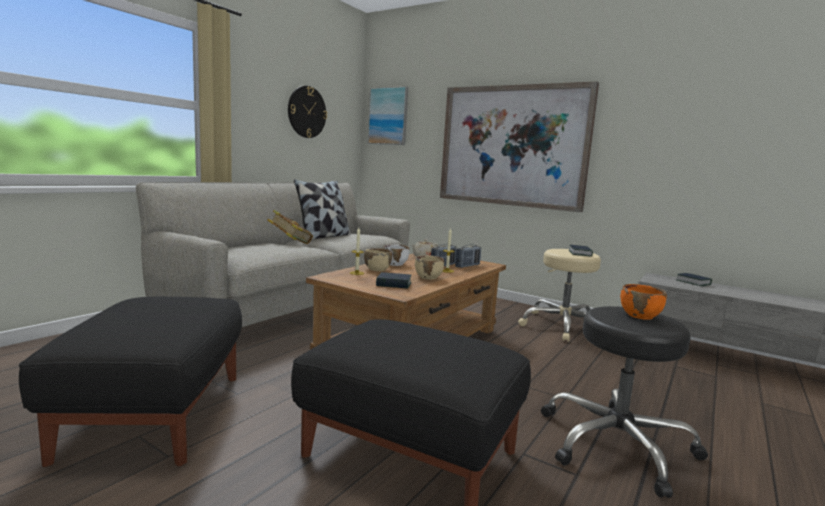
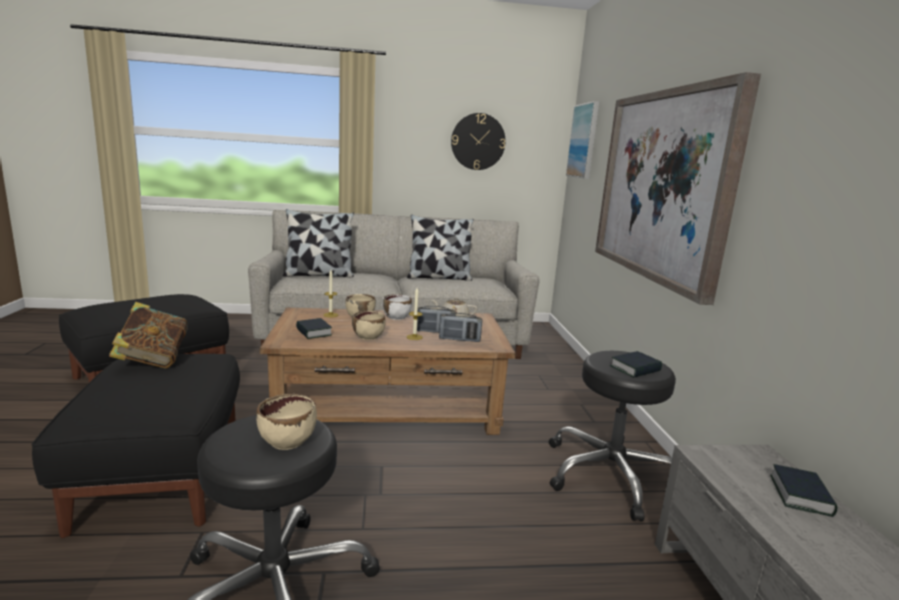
camera: 50 degrees right, 5 degrees up
book [268,210,313,244] -> book moved to [109,302,187,368]
beige stool [518,249,601,342] -> black stool [549,351,676,521]
orange bowl [620,284,667,320] -> beige bowl [256,394,317,450]
none -> pillow [283,209,354,278]

